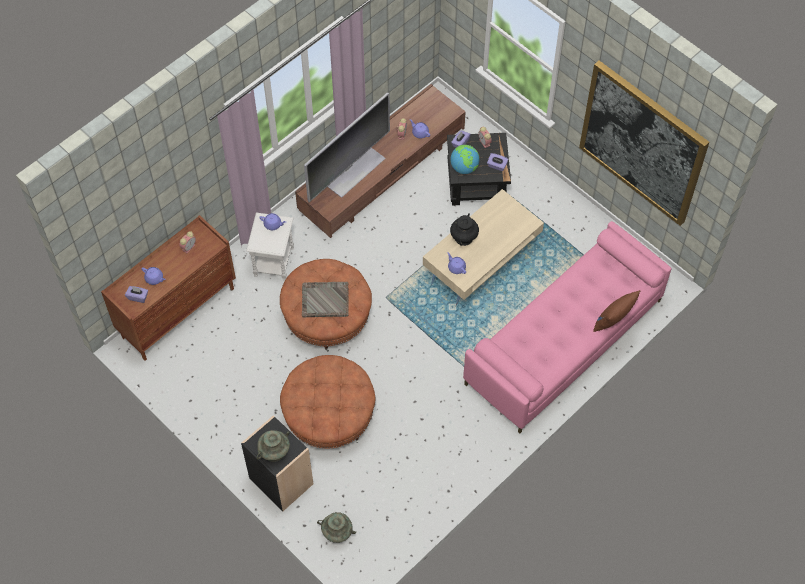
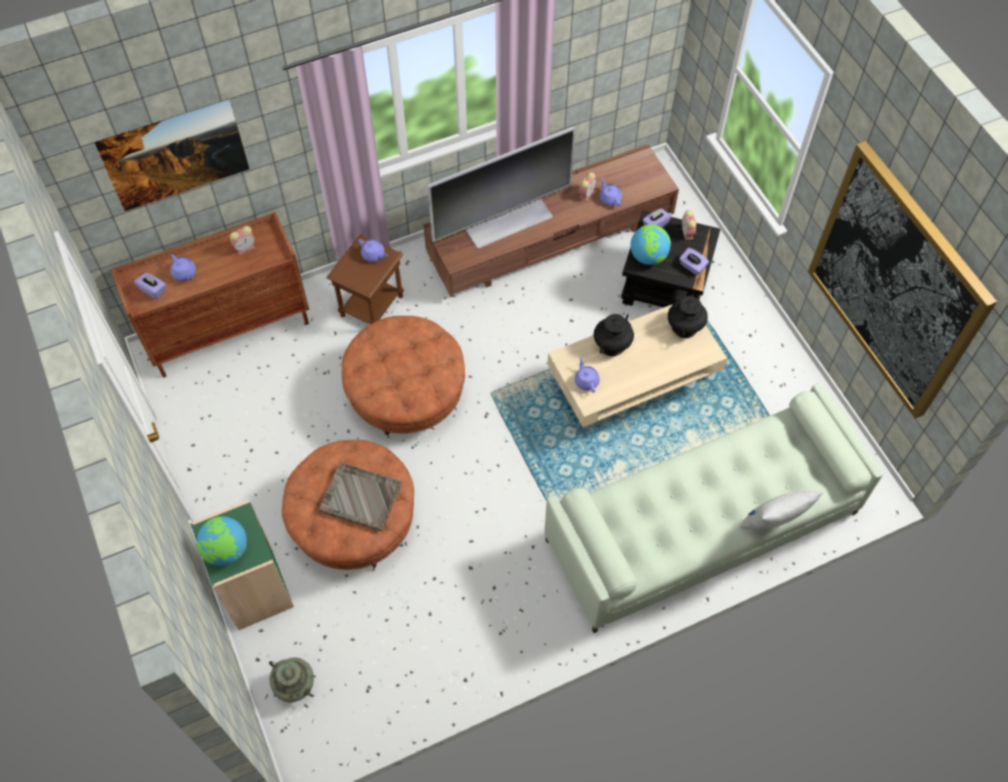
camera: 20 degrees right, 0 degrees up
black bookcase [241,415,313,511] -> green bookcase [190,500,294,630]
white side table [246,212,294,281] -> brown side table [326,234,404,324]
turquoise vase [257,430,290,462] -> globe [196,517,247,566]
grey tray [302,282,349,317] -> grey tray moved to [318,463,402,531]
pink sofa [463,221,672,433] -> white sofa [544,383,883,633]
brown pillow [593,290,640,332] -> grey pillow [740,491,823,529]
none -> picture [94,99,250,211]
none -> black vase [668,293,708,338]

